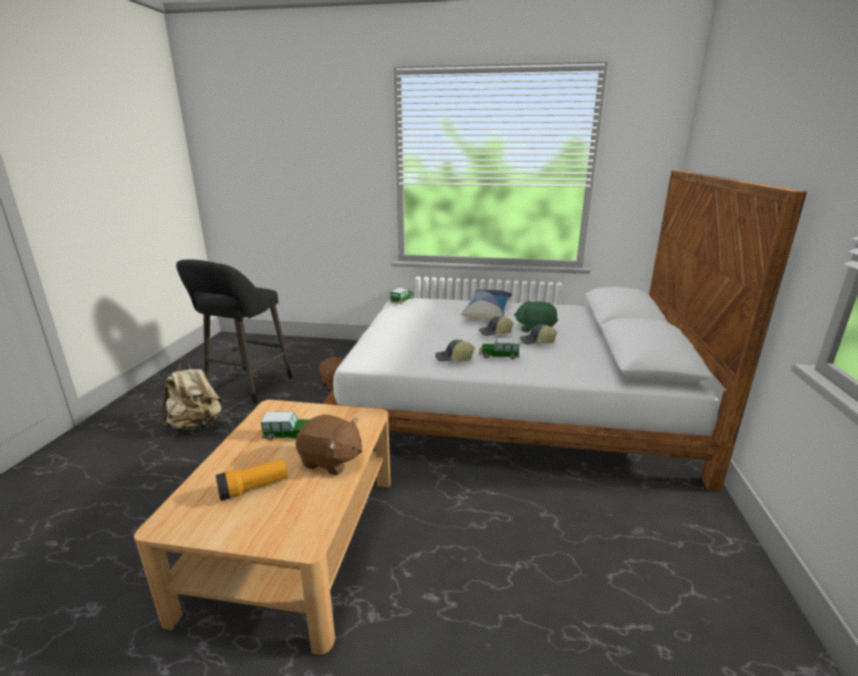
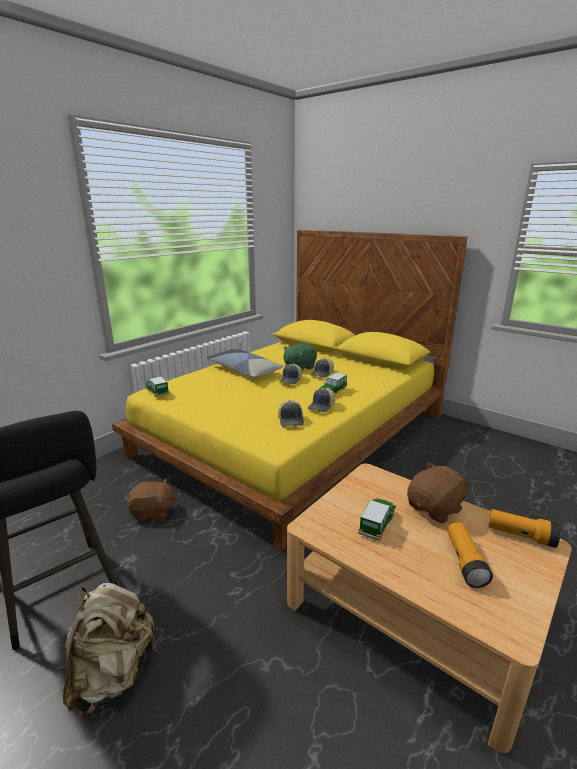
camera: 60 degrees left, 0 degrees up
white bed [322,170,807,492] -> yellow bed [112,230,467,551]
none -> cap [278,400,304,427]
none -> flashlight [489,509,561,548]

